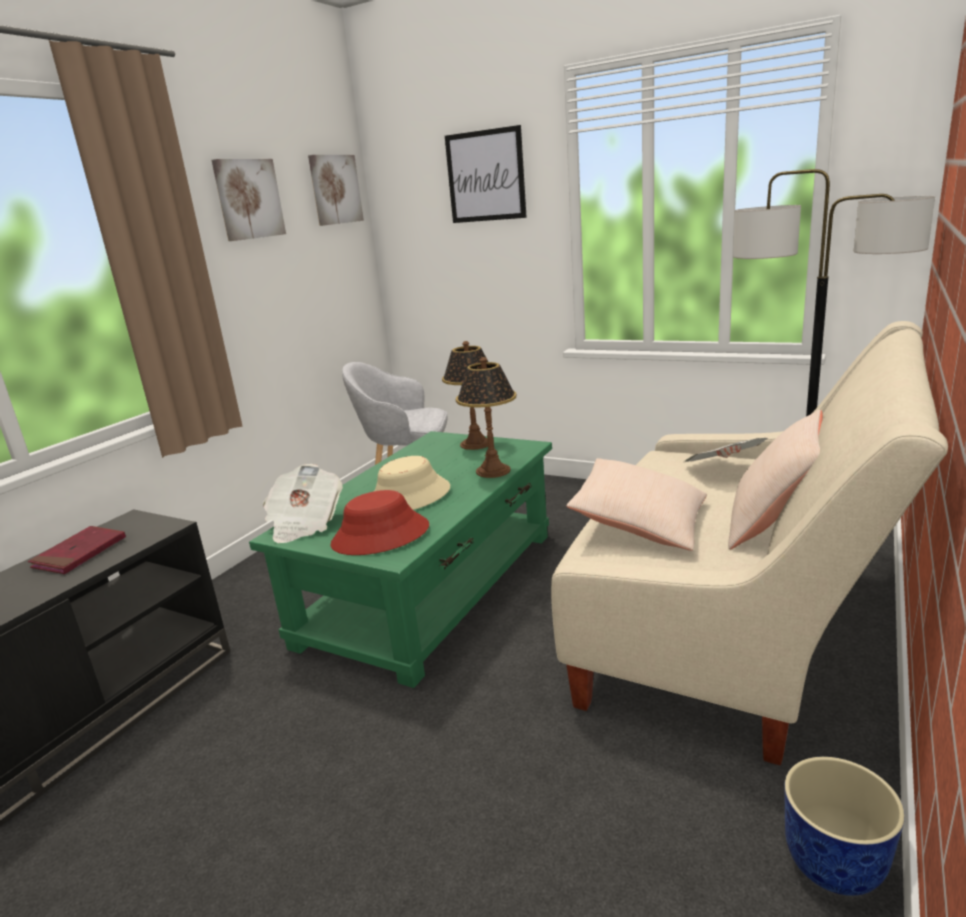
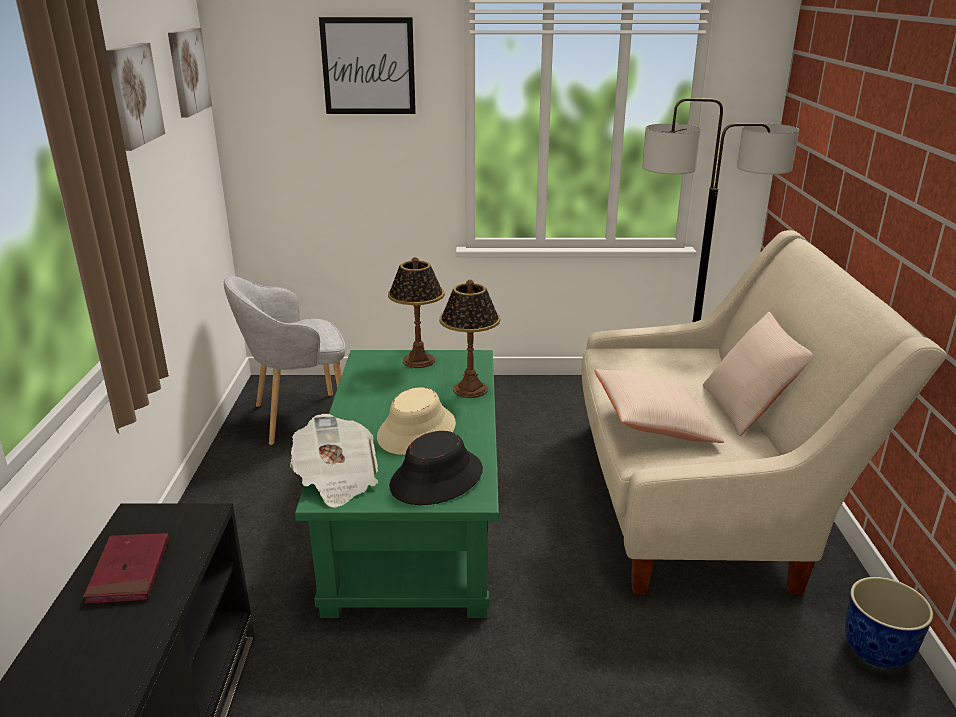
camera: 30 degrees left, 5 degrees up
red hat [330,490,429,555] -> black hat [389,431,483,505]
newspaper [685,438,768,462] -> none

